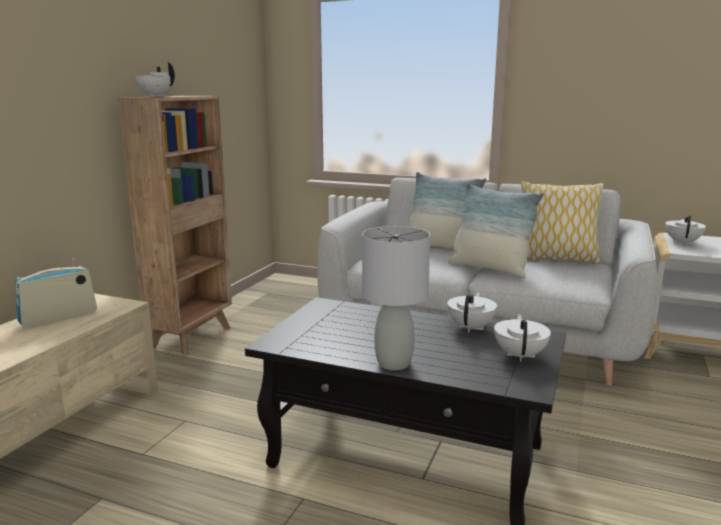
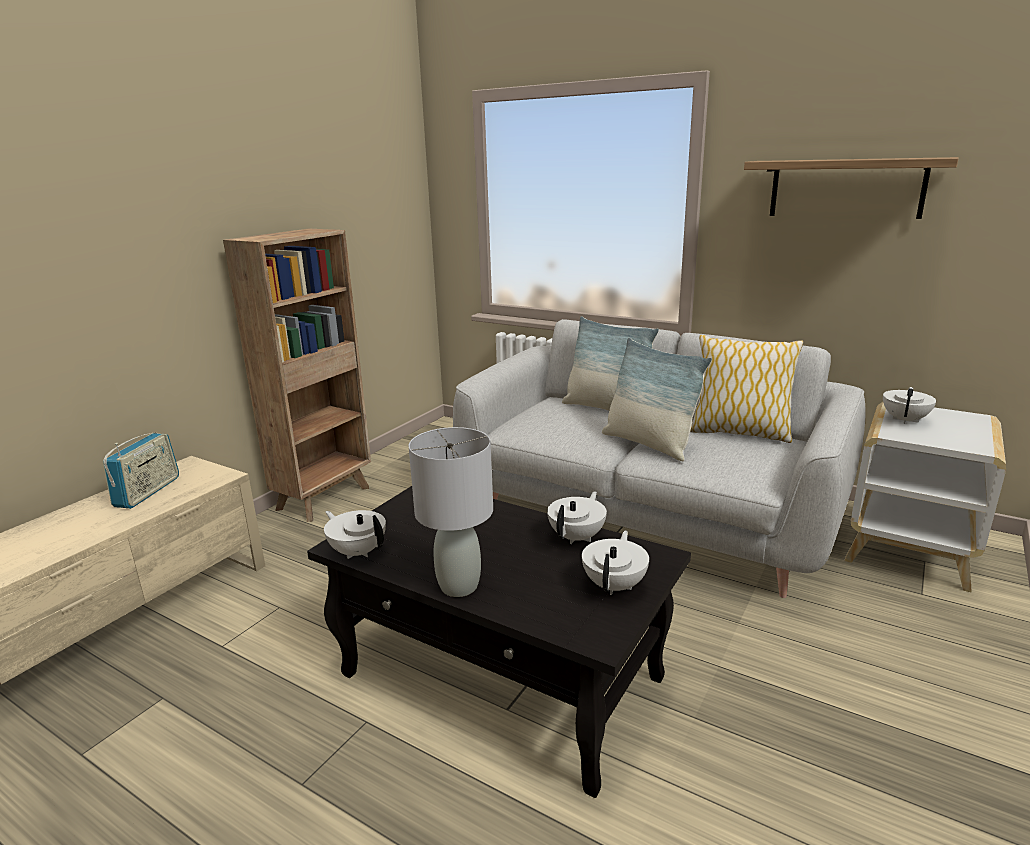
camera: 10 degrees right, 5 degrees up
radio [15,258,97,329] -> radio turned 135 degrees clockwise [103,432,179,509]
white teapot [135,61,175,97] -> white teapot moved to [324,510,386,559]
none -> shelf [744,157,959,219]

